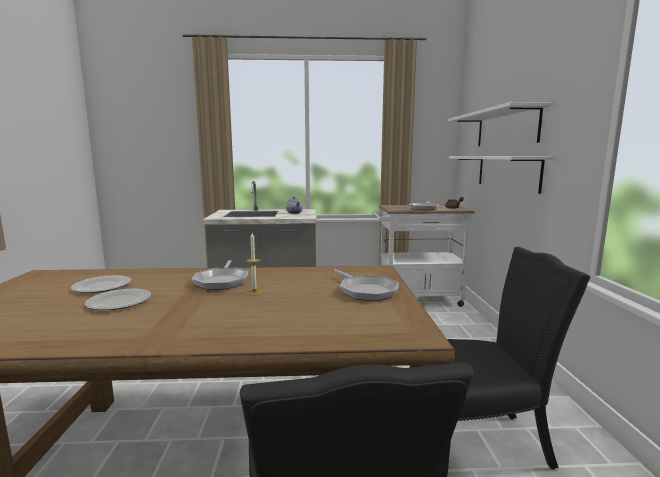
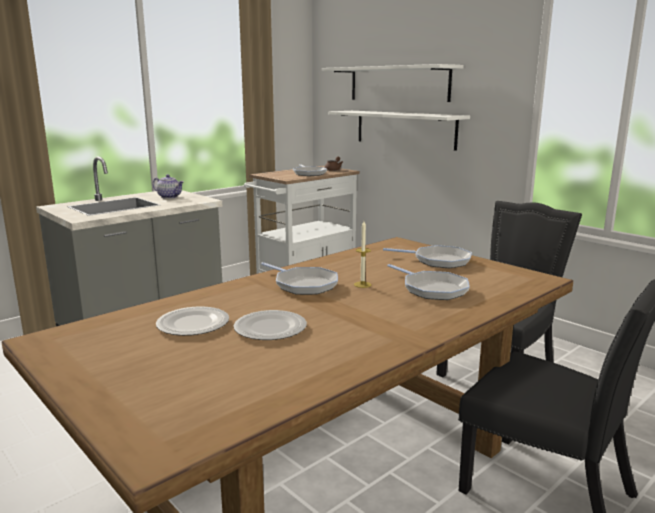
camera: 40 degrees left, 5 degrees up
none -> frying pan [387,264,470,300]

